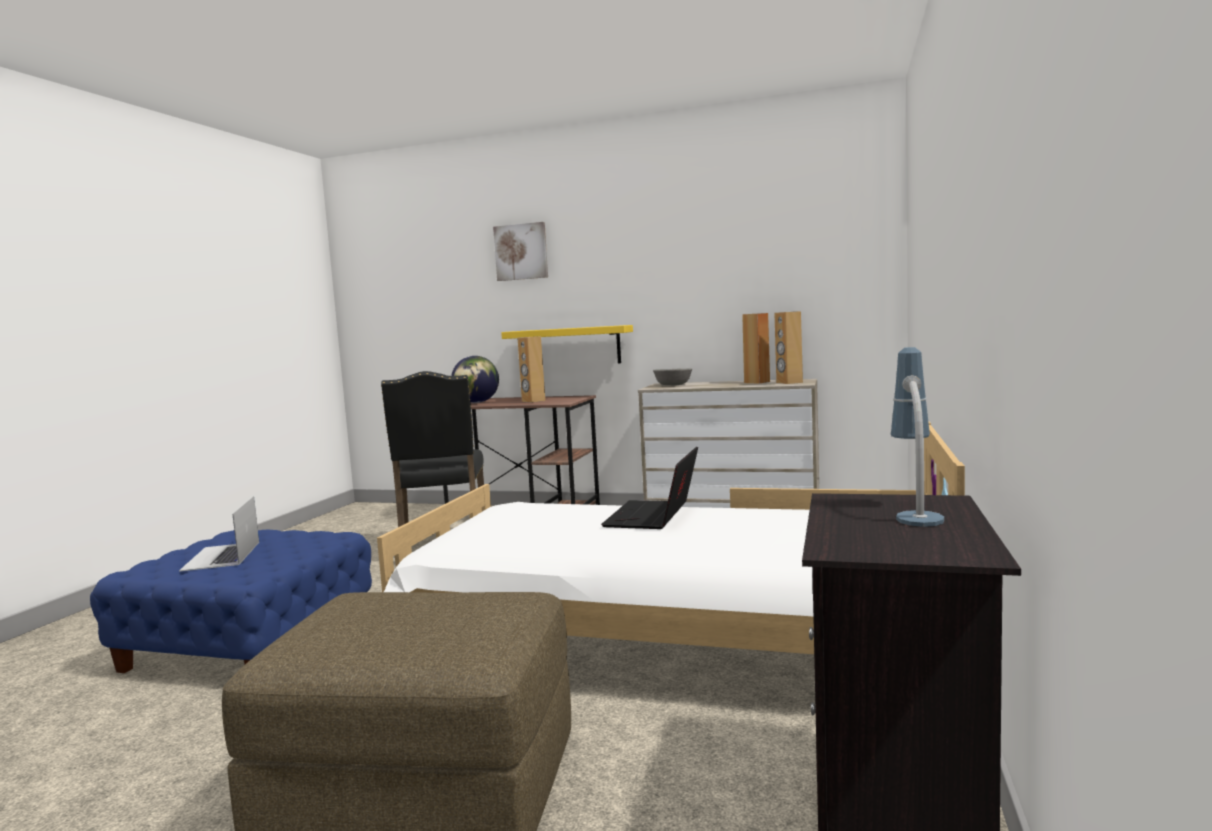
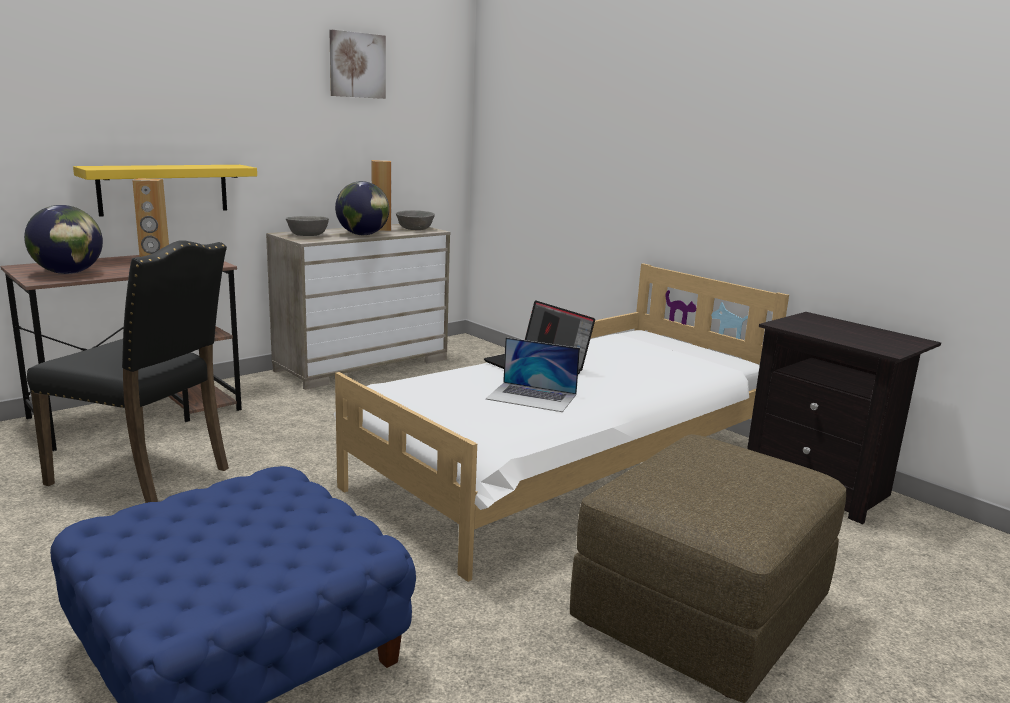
camera: 60 degrees left, 10 degrees up
laptop [179,496,259,572] -> laptop moved to [486,337,580,412]
picture [493,222,548,281] -> picture moved to [329,30,386,99]
brown speaker [774,311,803,384] -> grey bowl [396,210,435,230]
table lamp [891,347,944,527] -> none
none -> globe [335,181,389,235]

